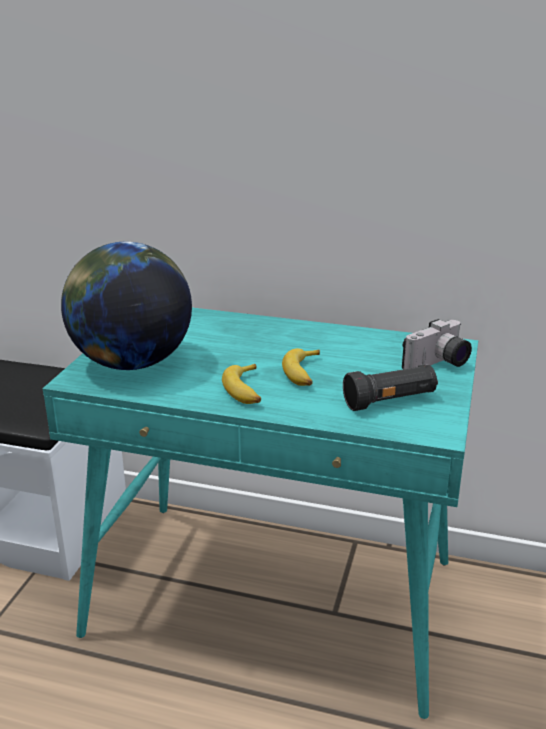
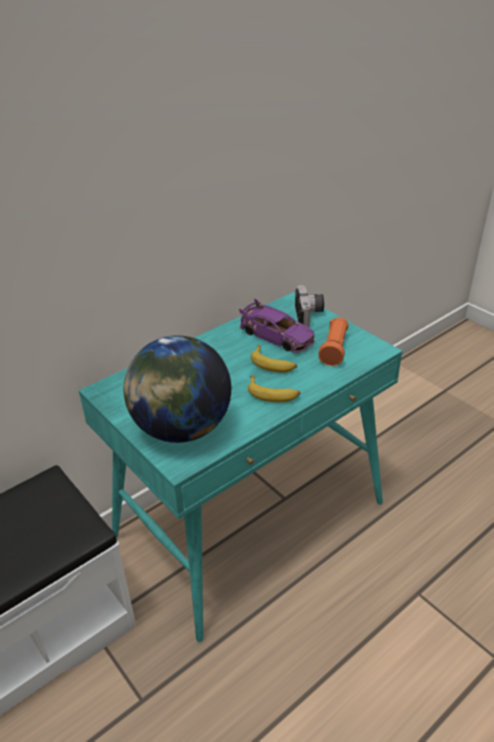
camera: 55 degrees left, 10 degrees up
black flashlight [343,365,438,411] -> orange flashlight [318,317,348,366]
none -> purple toy car [239,298,315,353]

